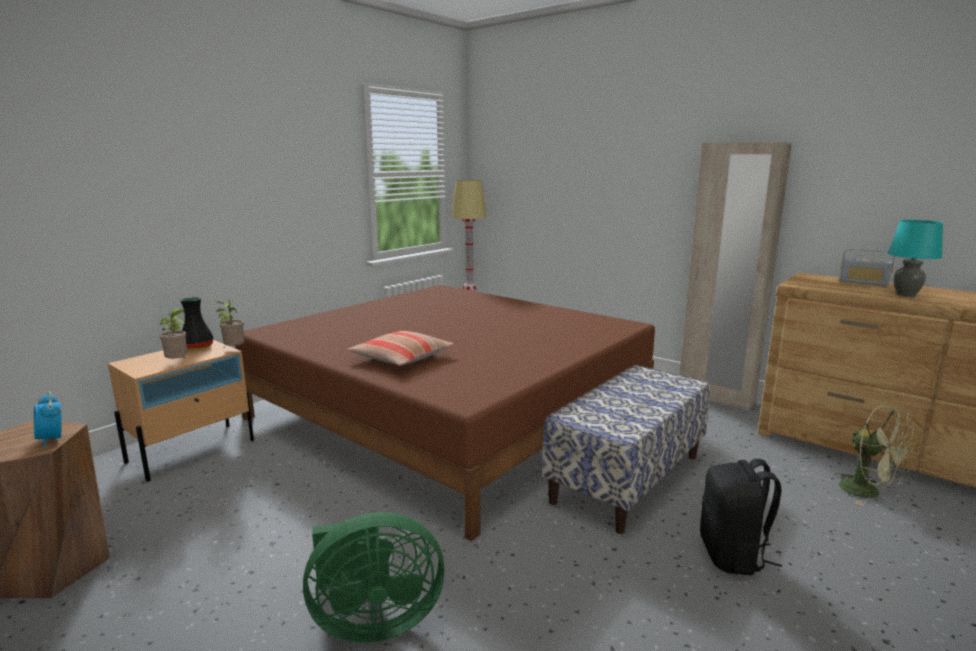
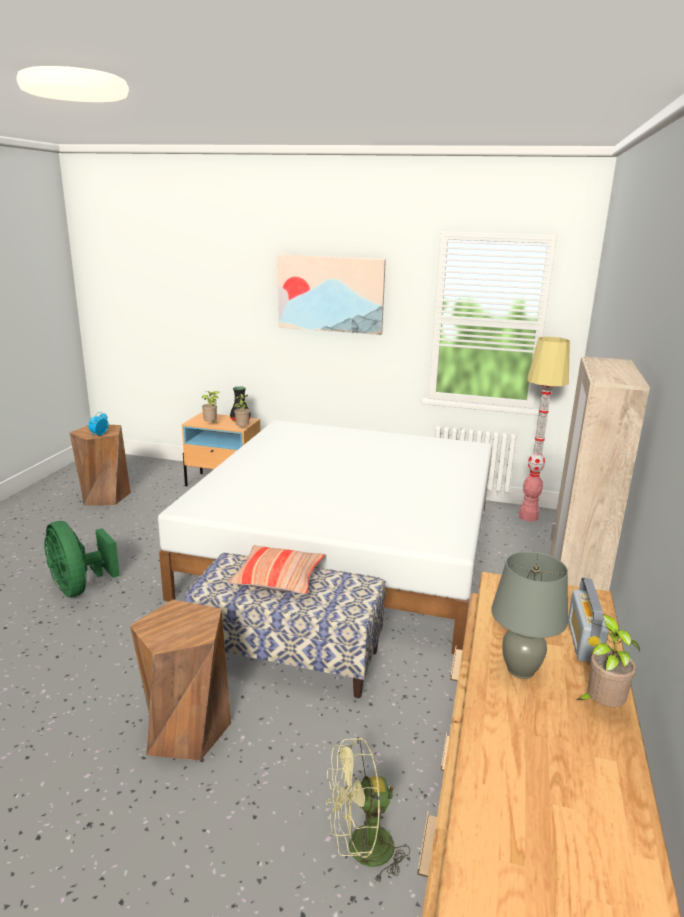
camera: 65 degrees right, 5 degrees up
brown bed [235,285,655,541] -> white bed [158,420,492,654]
pillow [347,331,454,366] -> pillow moved to [228,545,325,594]
black backpack [700,459,782,575] -> brown stool [130,600,231,761]
green fan [834,405,915,505] -> green fan turned 45 degrees clockwise [326,737,410,885]
turquoise table lamp [888,220,943,297] -> grey table lamp [491,551,568,679]
none -> picture [277,255,386,335]
none -> potted plant [576,614,640,707]

